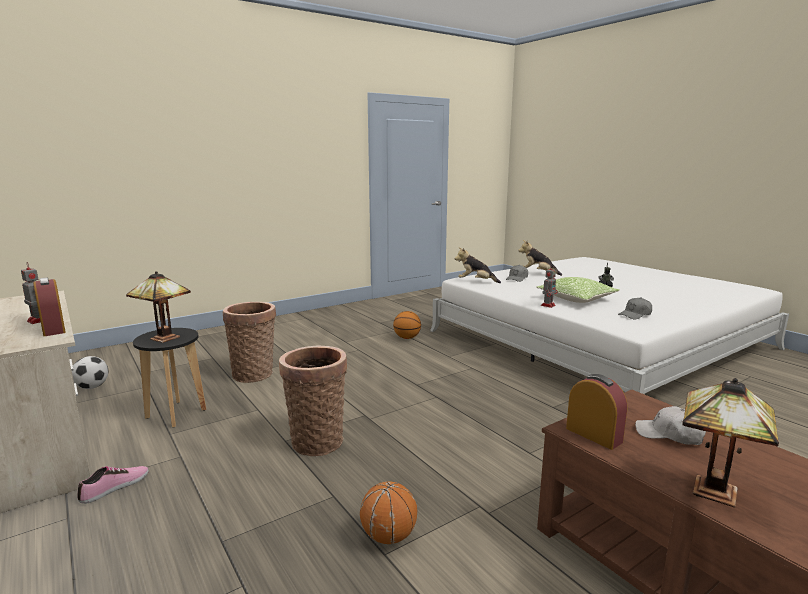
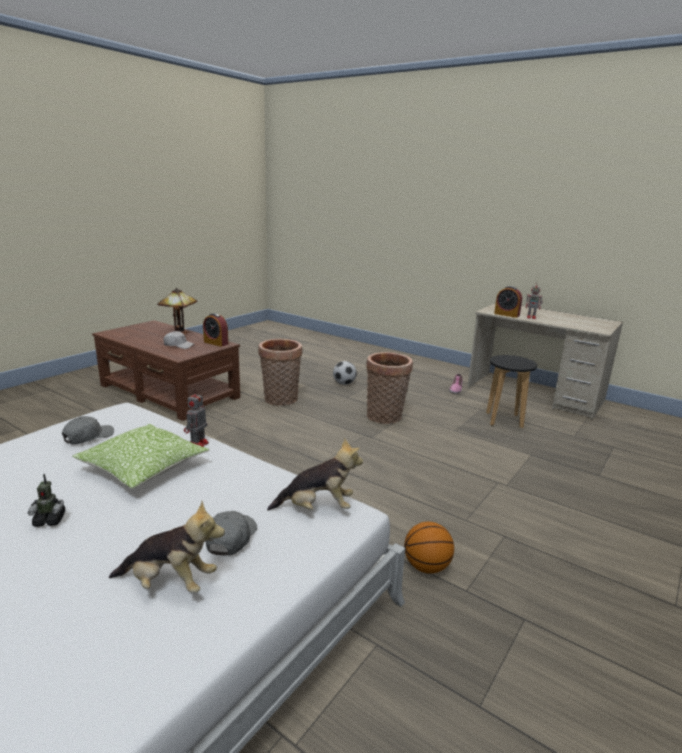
camera: 160 degrees right, 5 degrees up
football [72,356,108,389] -> football moved to [333,361,357,385]
table lamp [126,271,191,343] -> none
basket [223,302,276,383] -> basket moved to [259,339,302,406]
basketball [360,481,417,544] -> none

